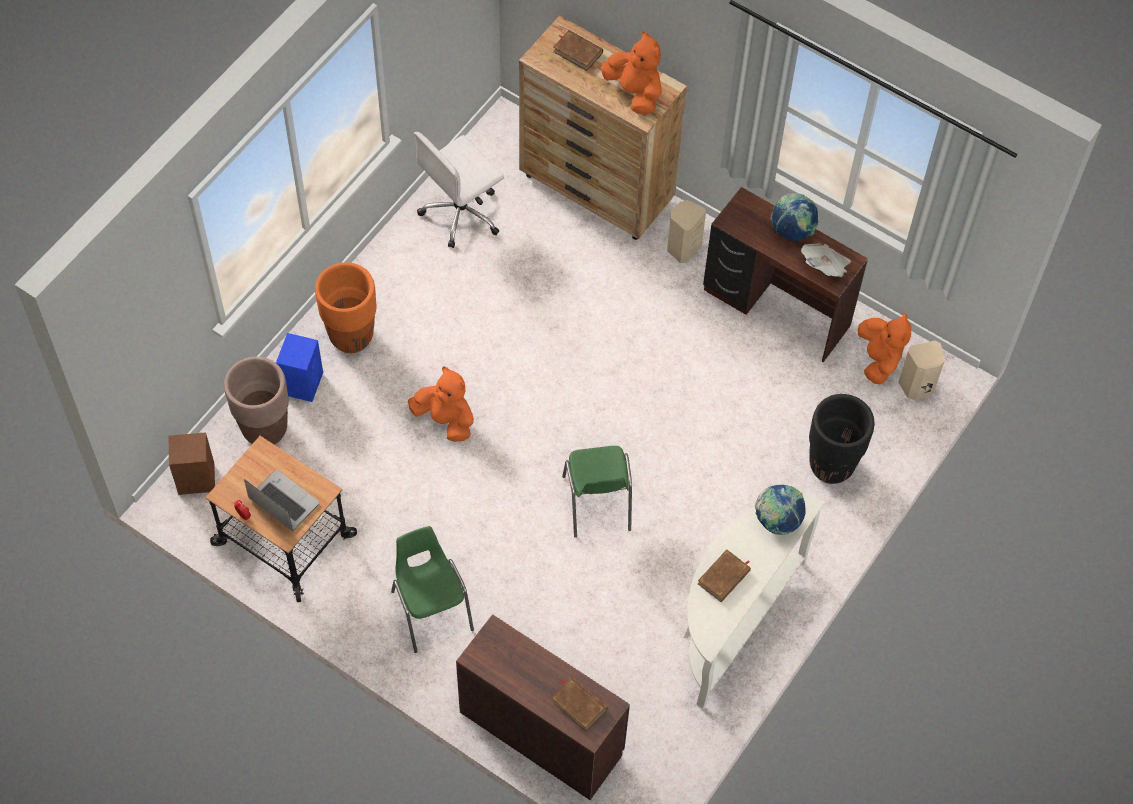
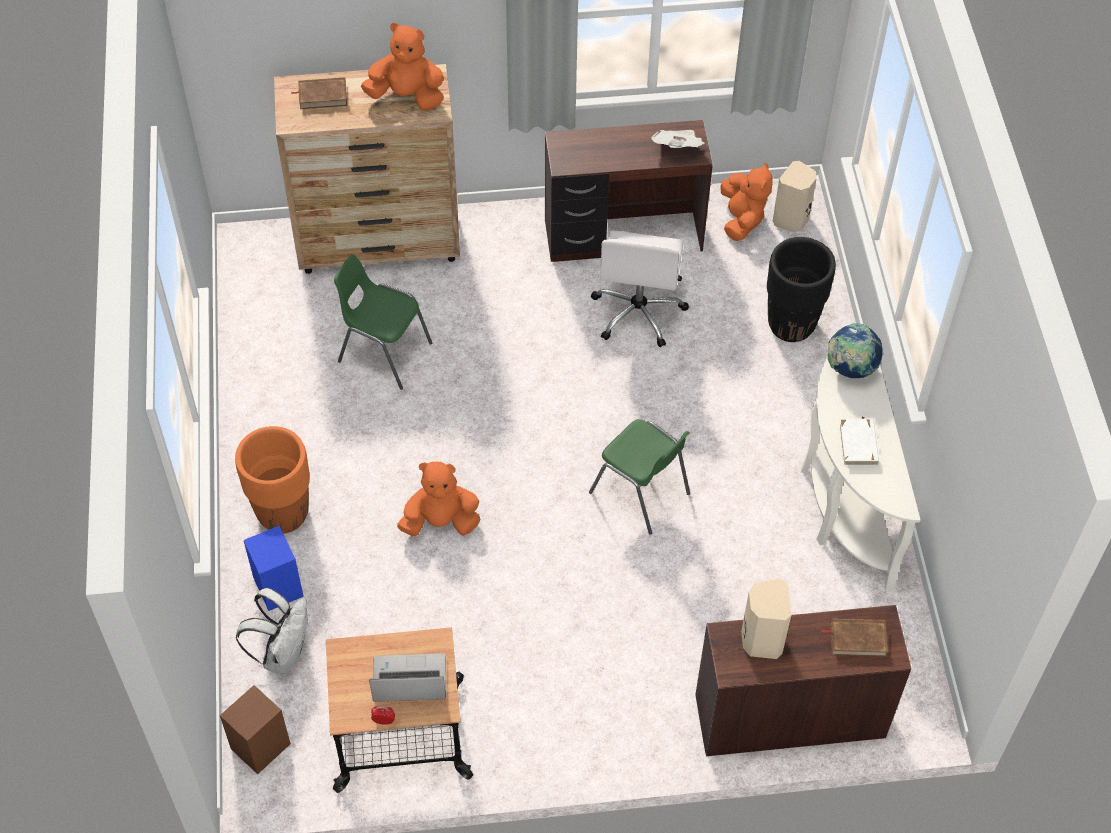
camera: 40 degrees left, 5 degrees down
brown planter [224,357,289,445] -> white backpack [236,588,308,674]
green chair [391,526,474,653] -> green chair moved to [334,254,432,390]
white office chair [414,132,504,248] -> white office chair moved to [591,230,689,347]
beige speaker [667,200,706,263] -> beige speaker moved to [741,579,792,659]
brown book [698,550,751,602] -> white book [839,417,879,466]
globe [770,193,819,241] -> none
orange plush toy [858,313,911,384] -> orange plush toy turned 45 degrees clockwise [720,162,772,241]

